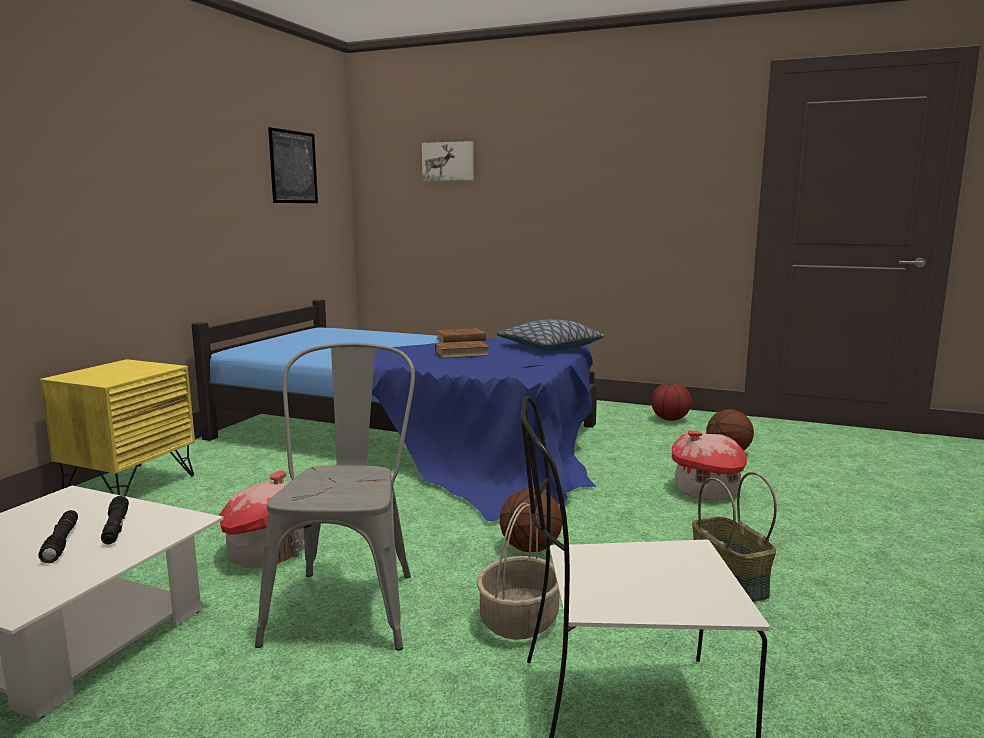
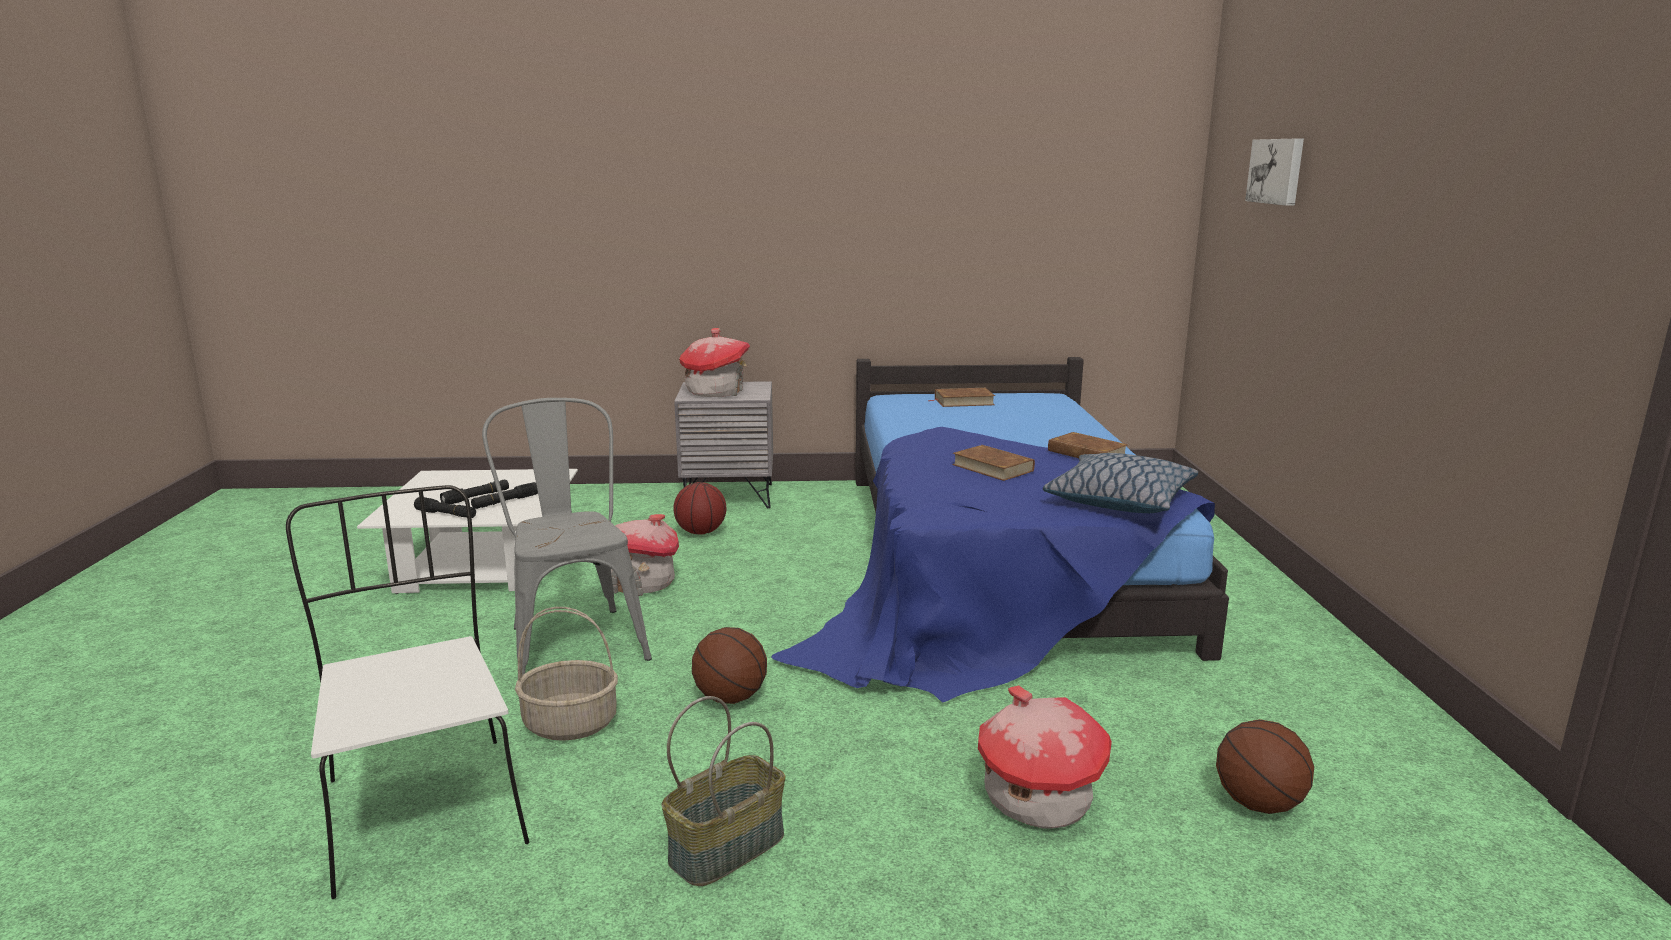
camera: 65 degrees right, 5 degrees up
yellow nightstand [40,359,195,496] -> grey nightstand [674,381,773,508]
grey chair [255,342,415,651] -> grey chair turned 90 degrees counterclockwise [482,398,652,675]
picture [268,127,318,203] -> none
basketball [651,382,691,421] -> basketball moved to [673,482,726,535]
none -> black flashlight [414,497,476,518]
none -> toy house [679,328,750,397]
none -> brown book [927,388,995,407]

